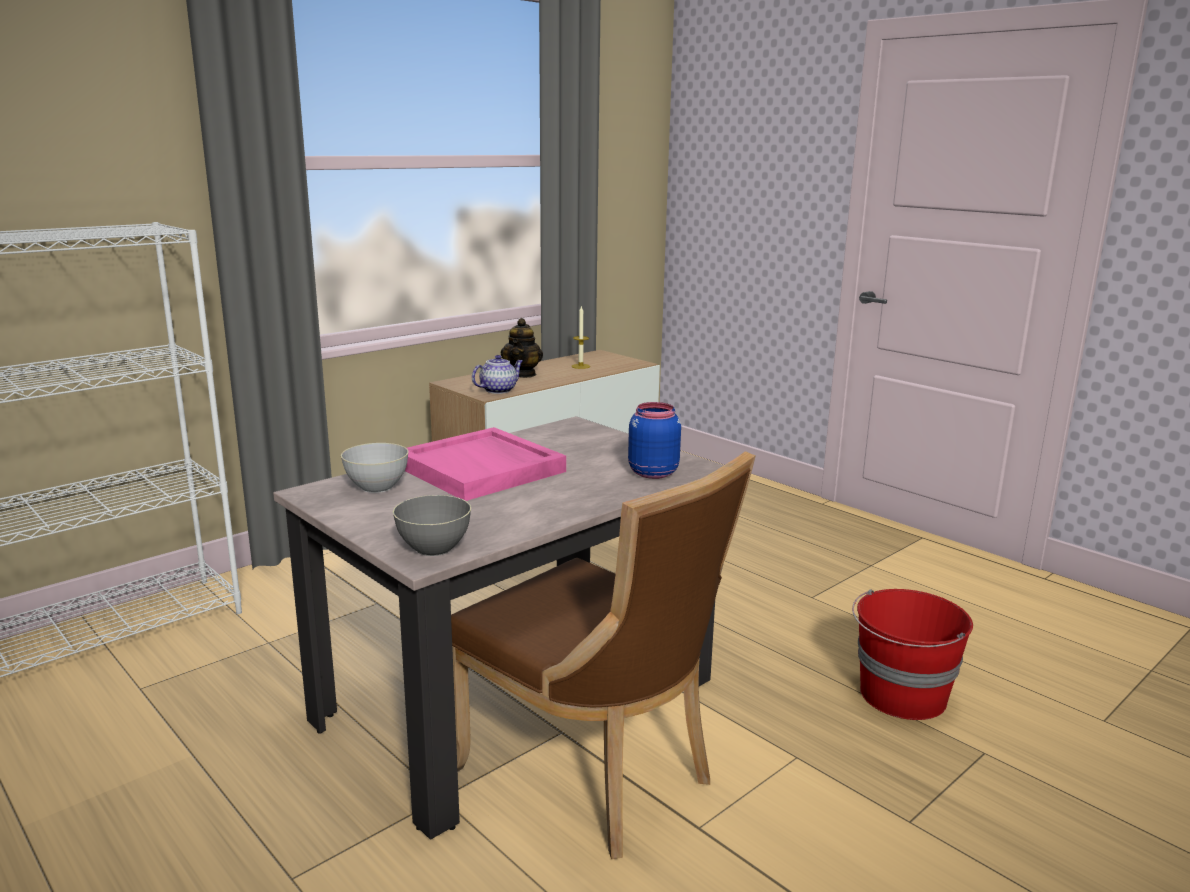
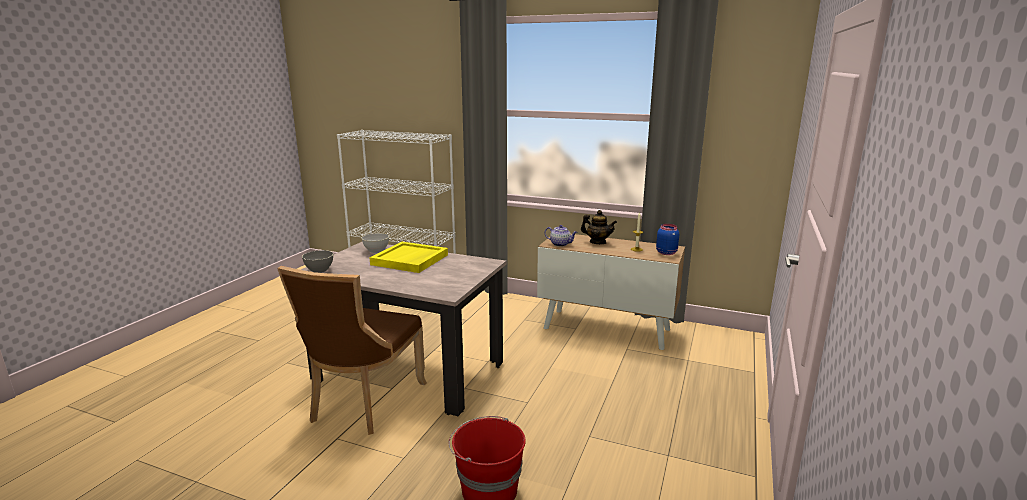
camera: 65 degrees right, 0 degrees up
pink tray [405,427,566,501] -> yellow tray [370,242,448,273]
teapot [501,318,543,378] -> teapot turned 135 degrees counterclockwise [581,210,617,244]
blue jar [628,402,681,479] -> blue jar moved to [656,224,679,255]

